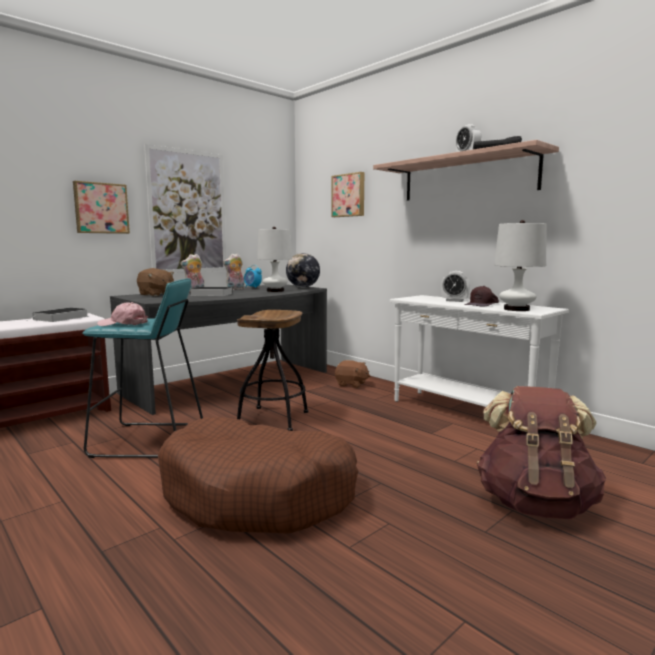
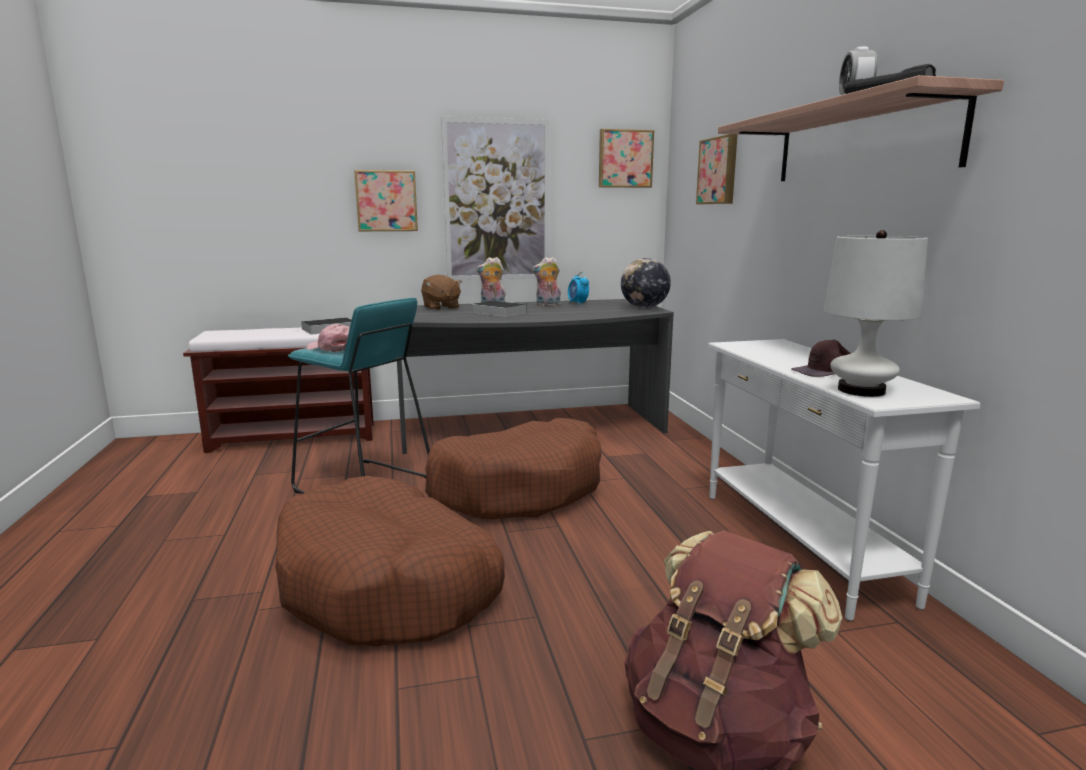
camera: 30 degrees right, 5 degrees up
brown stool [237,310,308,431] -> brown dog bed [425,418,601,520]
white table lamp [257,227,292,292] -> none
brown plush toy [335,360,370,388] -> none
alarm clock [441,271,470,302] -> none
none -> picture [599,129,654,188]

